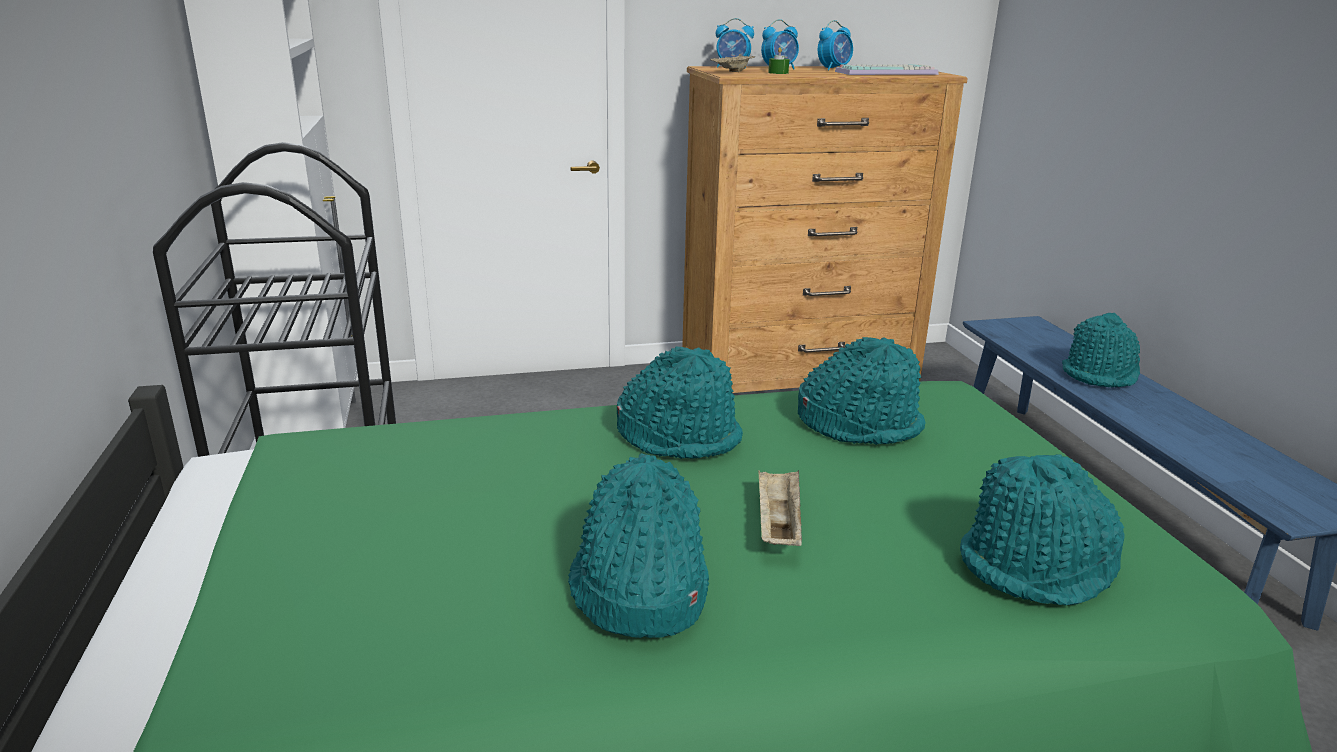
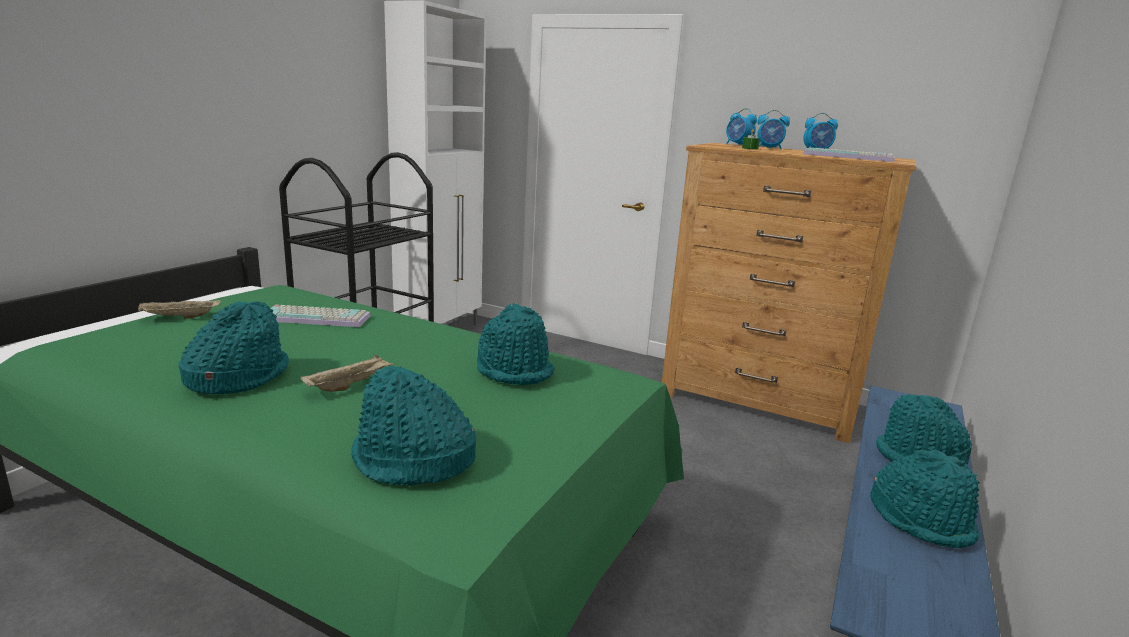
camera: 40 degrees right, 5 degrees down
turquoise hat [617,346,743,459] -> turquoise hat moved to [870,449,980,548]
beige tray [710,54,755,72] -> beige tray moved to [138,298,221,319]
none -> keyboard [270,305,371,327]

